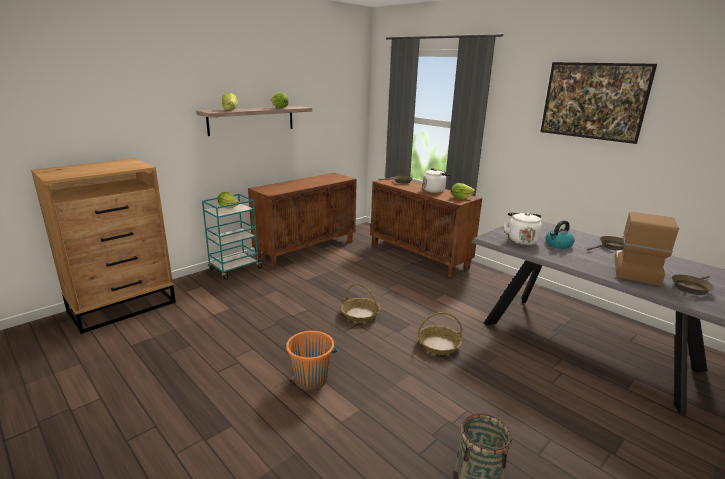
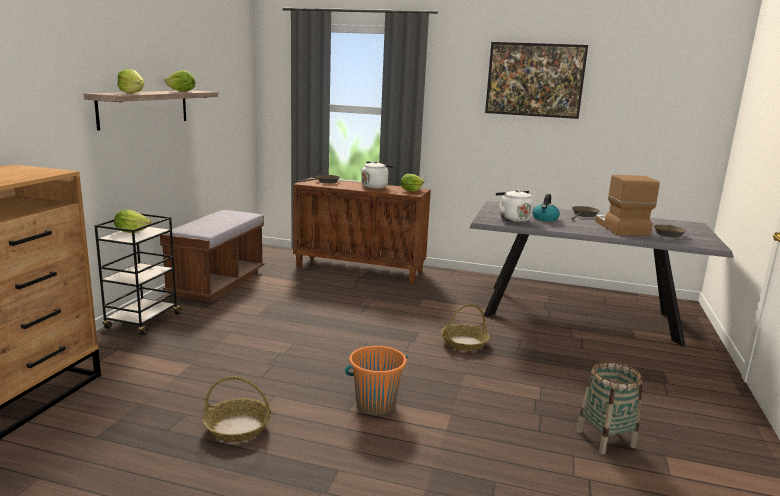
camera: 30 degrees left, 5 degrees down
turquoise cart [202,194,264,279] -> black cart [94,213,183,335]
brown cabinet [248,173,357,268] -> brown bench [160,210,264,302]
basket [341,284,381,322] -> basket moved to [203,377,271,442]

